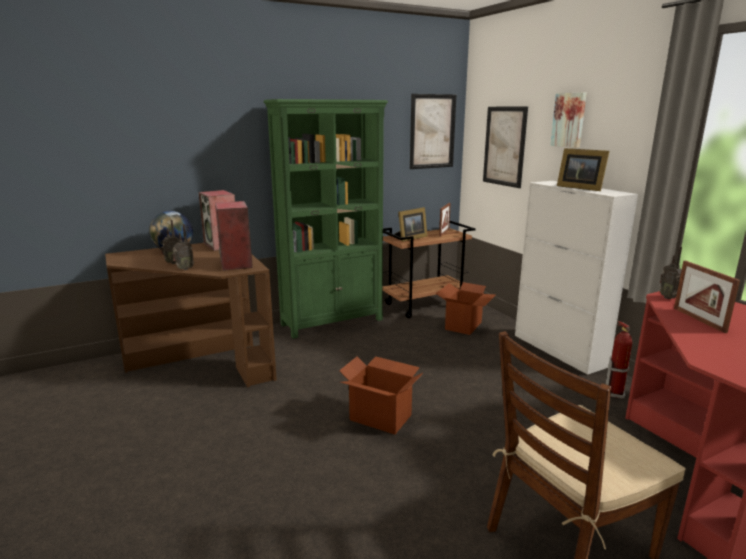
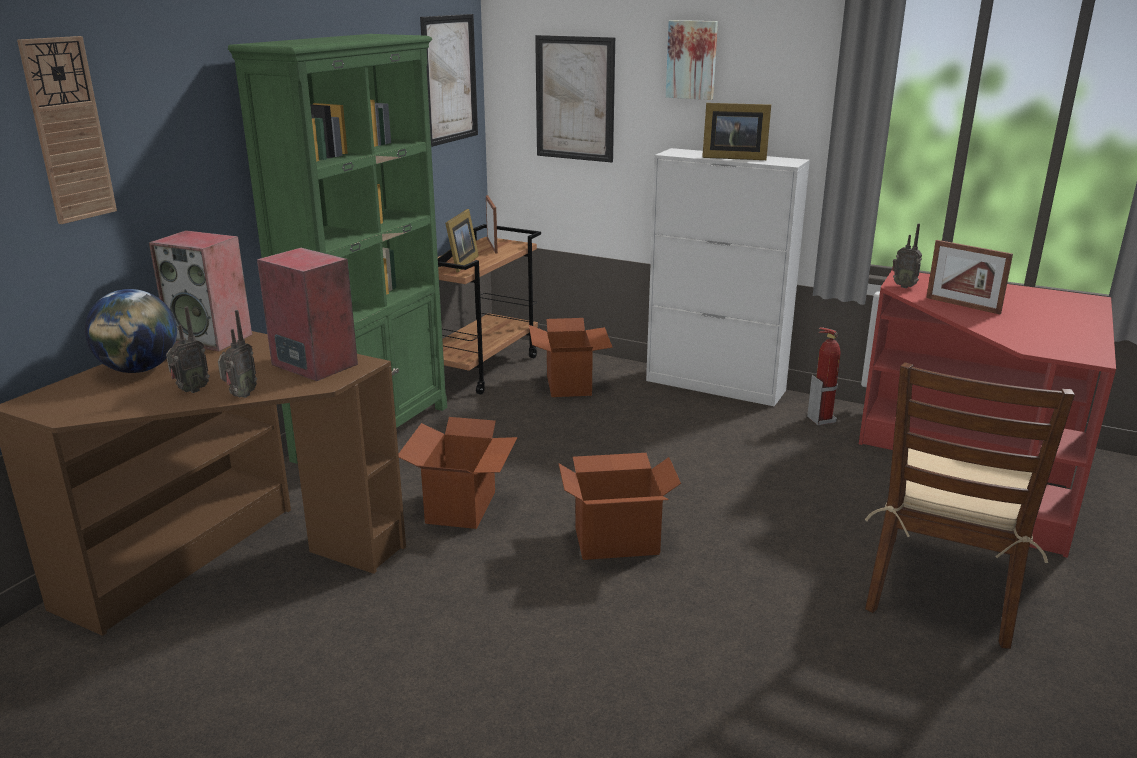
camera: 35 degrees left, 5 degrees up
none -> wall clock [17,36,117,224]
none -> cardboard box [399,417,518,529]

